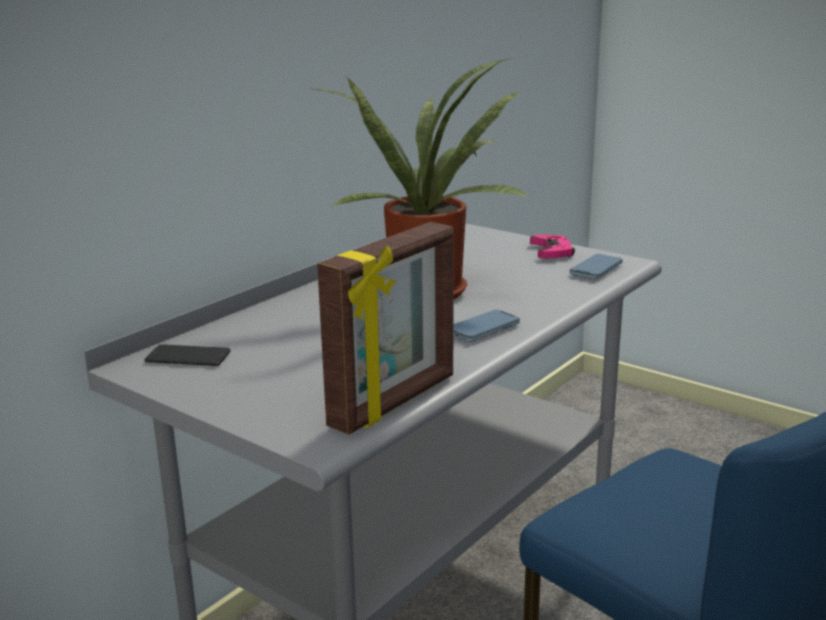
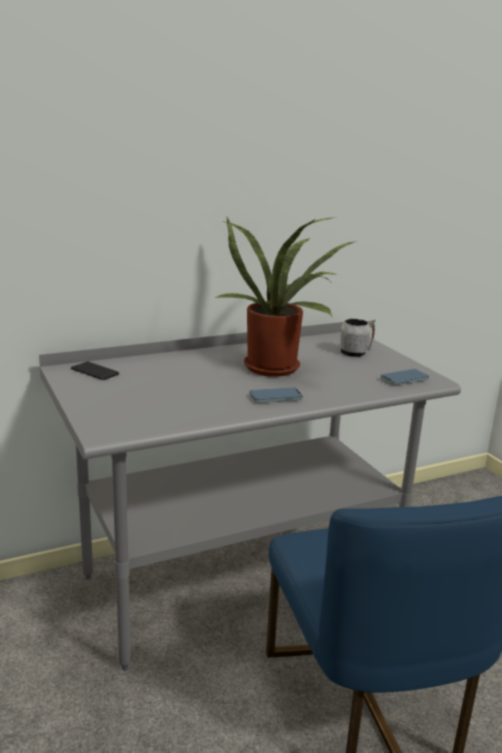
camera: 25 degrees right, 0 degrees up
picture frame [317,222,454,435] -> none
pink game controller [530,235,575,258] -> none
none -> grey mug [340,318,376,357]

